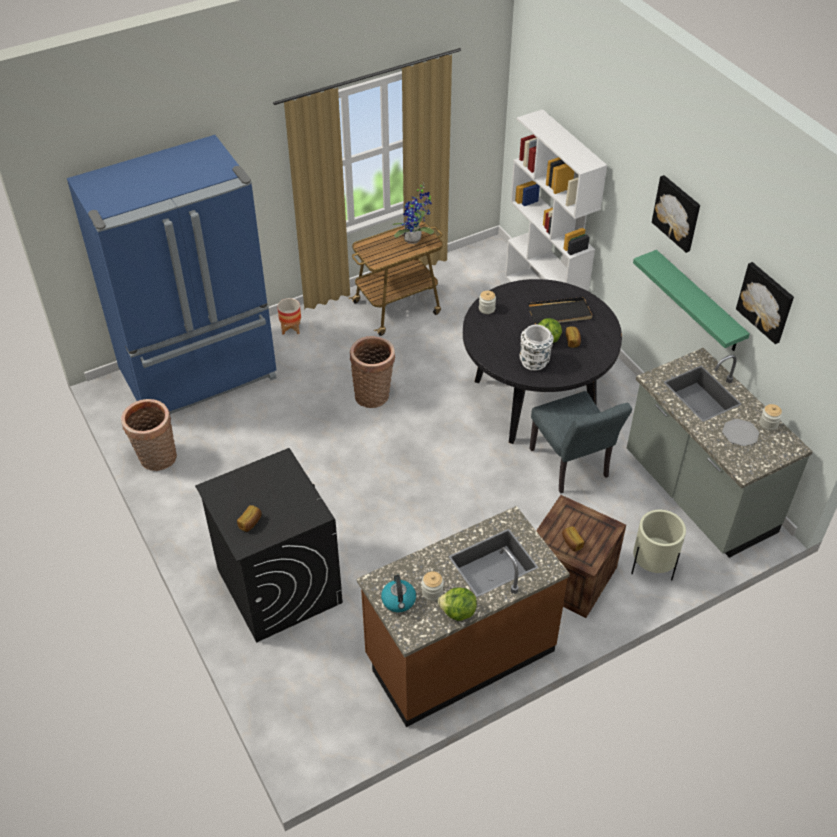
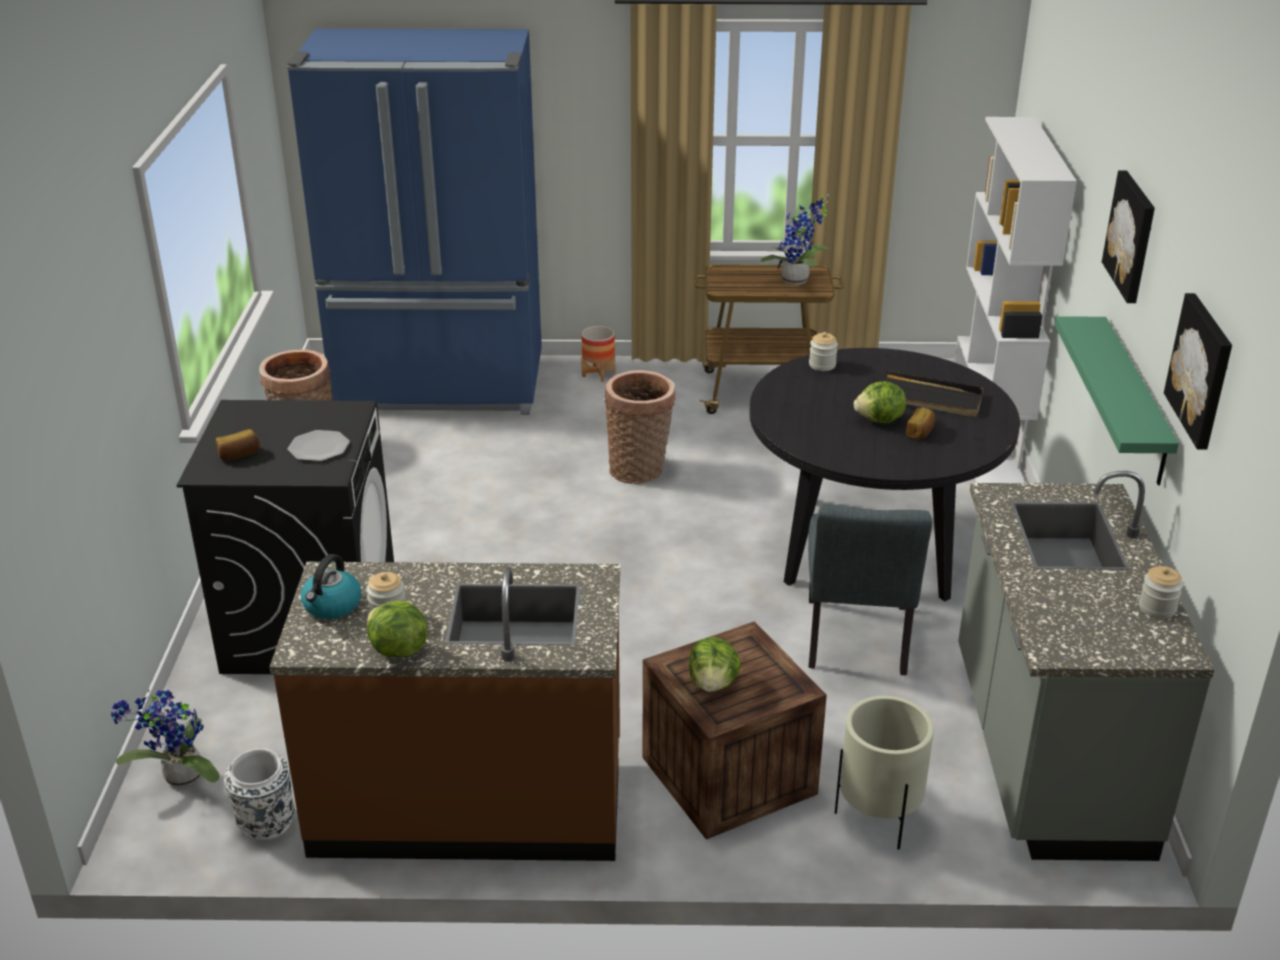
camera: 30 degrees right, 15 degrees down
white vase [519,325,554,371] -> white vase moved to [224,748,295,840]
bread [562,526,584,551] -> lettuce [689,637,741,692]
plate [722,419,759,446] -> plate moved to [287,430,350,461]
none -> potted plant [111,689,220,787]

